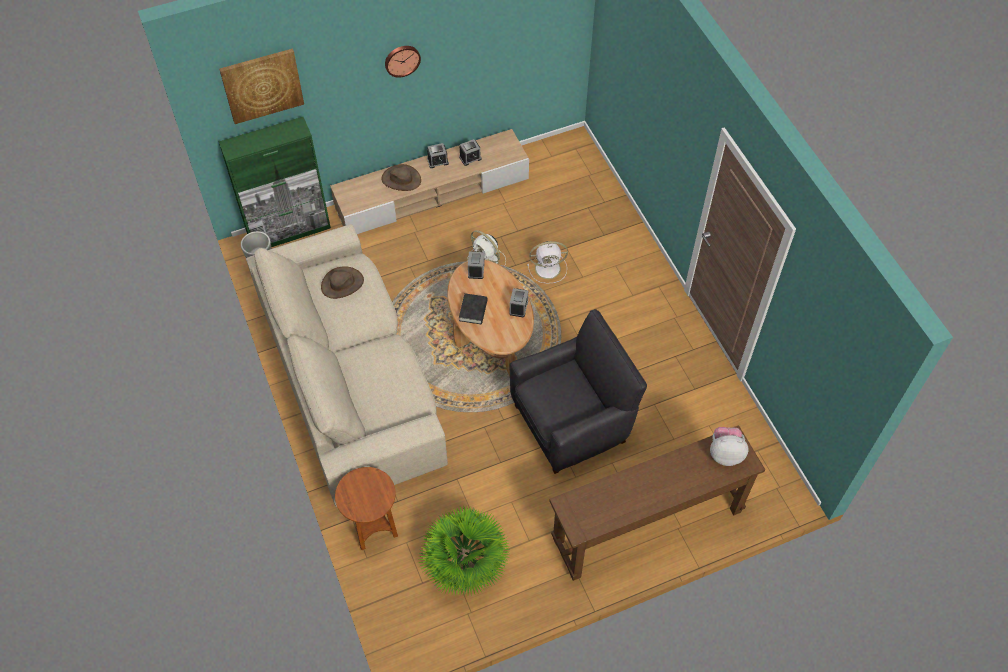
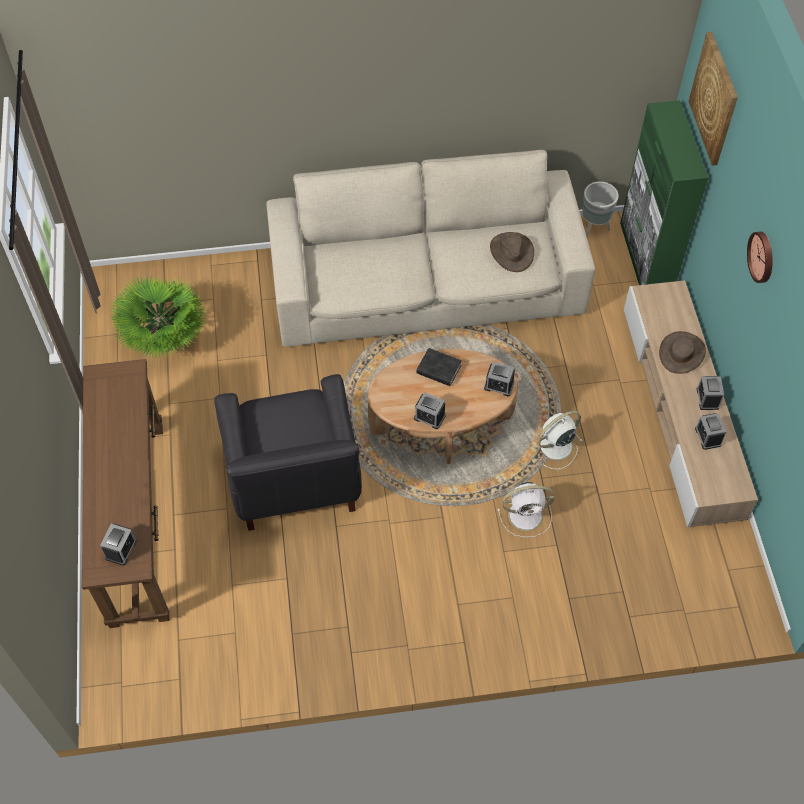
camera: 105 degrees right, 0 degrees up
brown side table [335,467,398,550] -> none
white fan [527,241,568,284] -> white fan turned 105 degrees counterclockwise [497,482,555,537]
plush toy [710,427,749,466] -> alarm clock [100,524,137,566]

